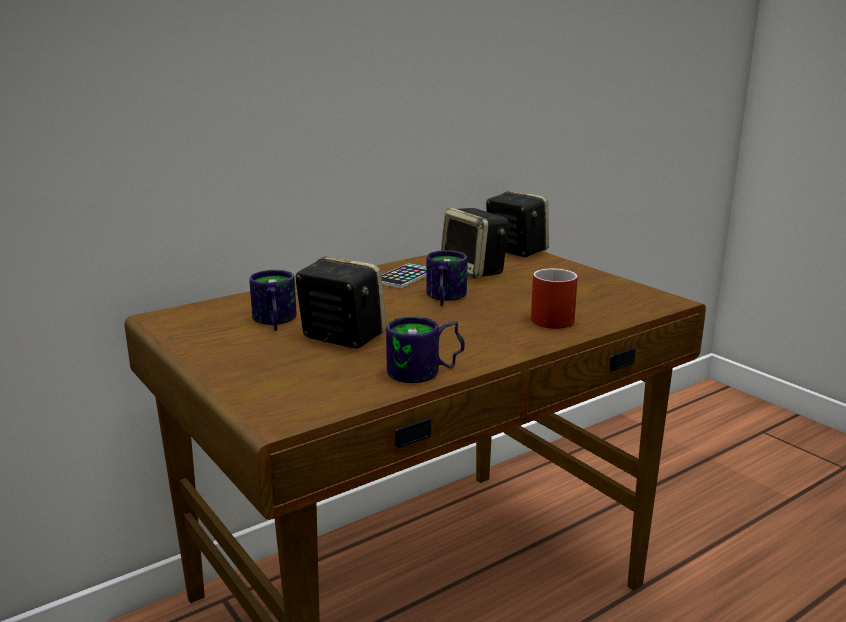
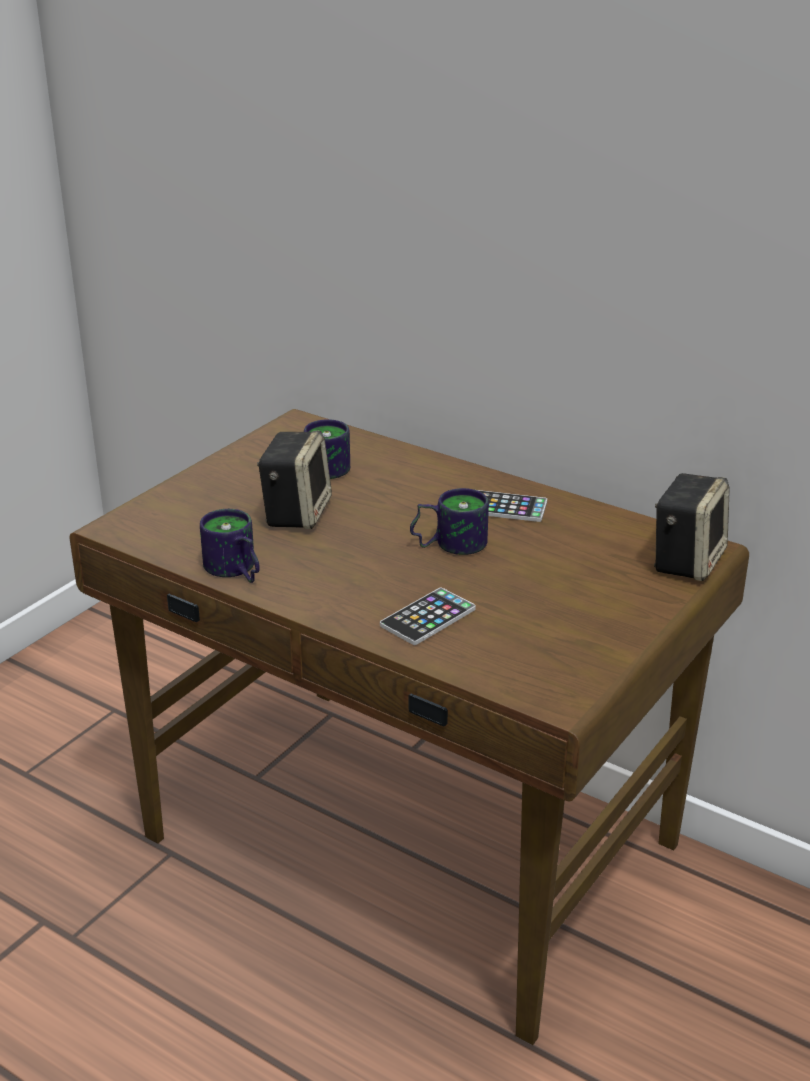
camera: 70 degrees right, 10 degrees up
speaker [441,208,509,279] -> none
red mug [531,268,578,329] -> phone [380,588,476,645]

